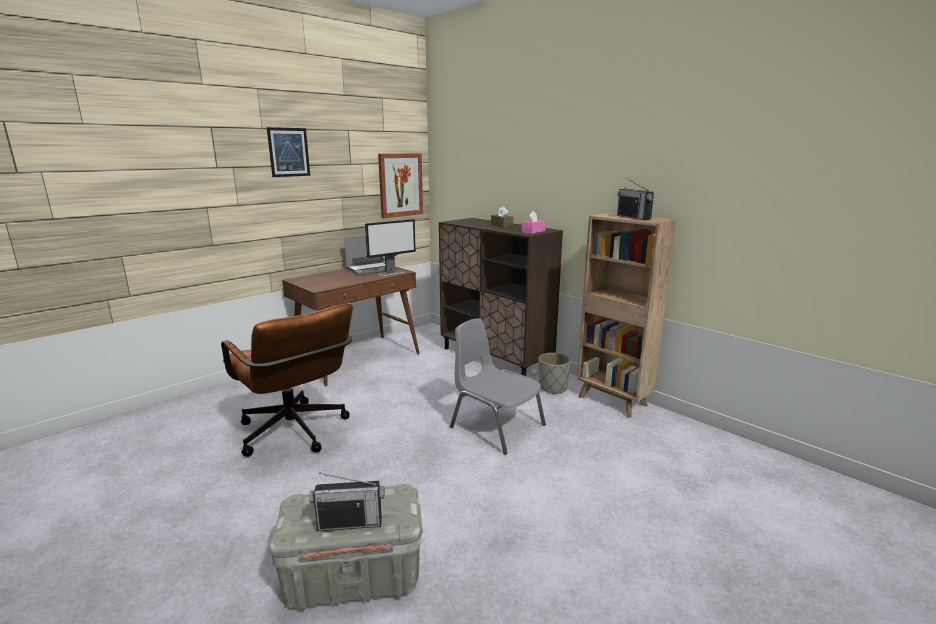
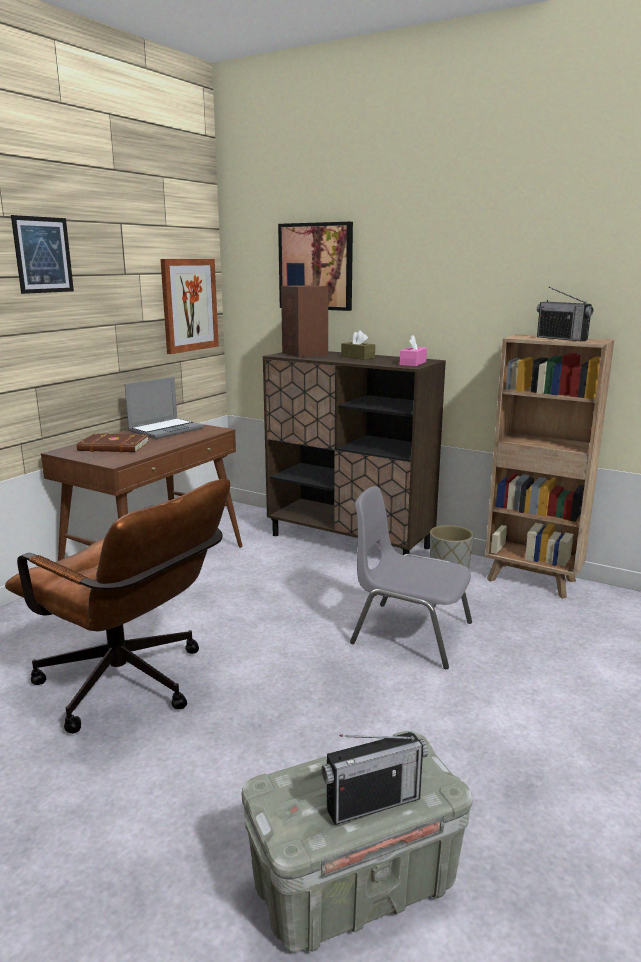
camera: 15 degrees left, 0 degrees up
monitor [365,219,416,276] -> none
none -> brown book [76,433,149,452]
none -> picture [278,222,353,311]
none -> brown speaker [281,285,328,357]

